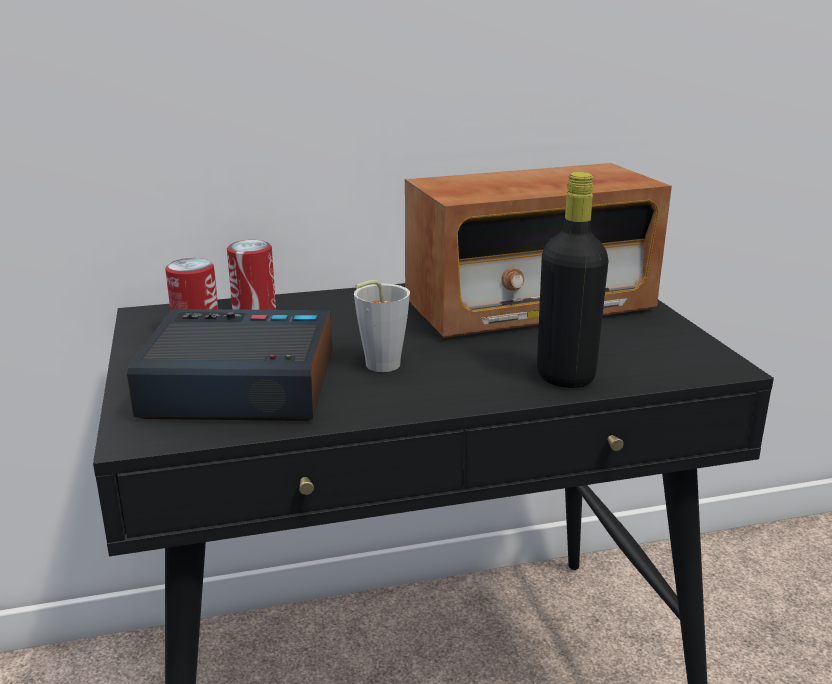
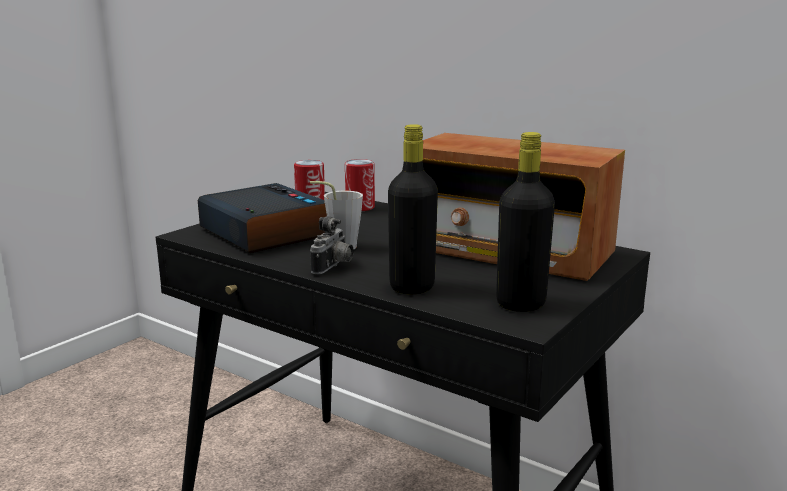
camera: 50 degrees right, 5 degrees down
none -> camera [310,216,354,275]
none -> black bottle [496,132,555,312]

